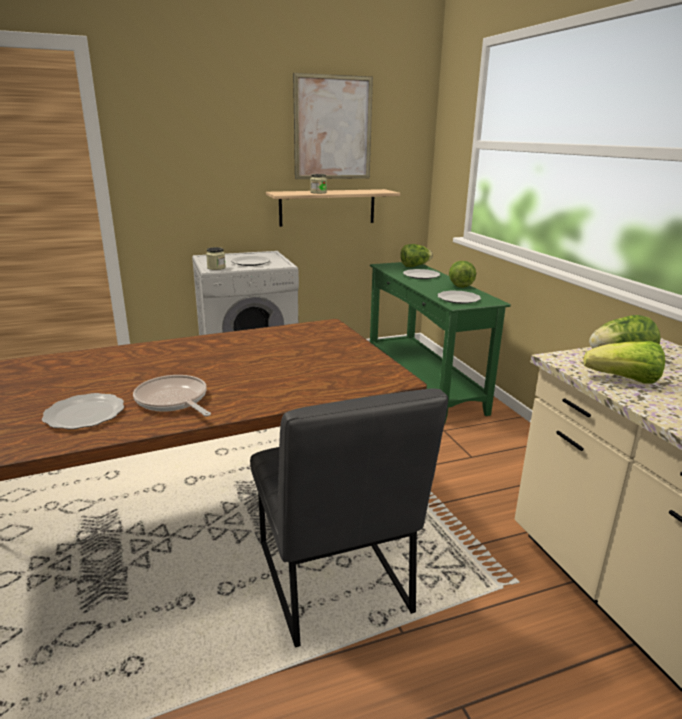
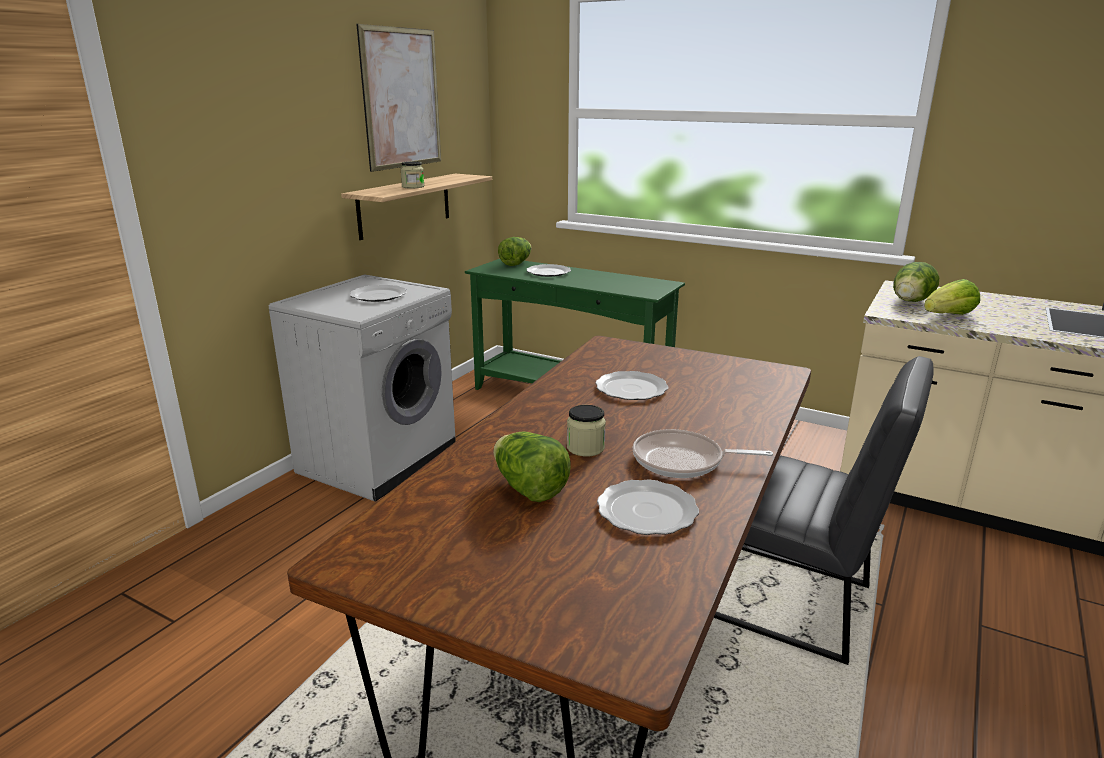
camera: 40 degrees left, 0 degrees up
jar [206,247,226,270] -> jar moved to [567,405,606,456]
plate [437,290,481,304] -> plate moved to [595,371,669,400]
lettuce [449,261,476,288] -> lettuce moved to [493,431,571,502]

